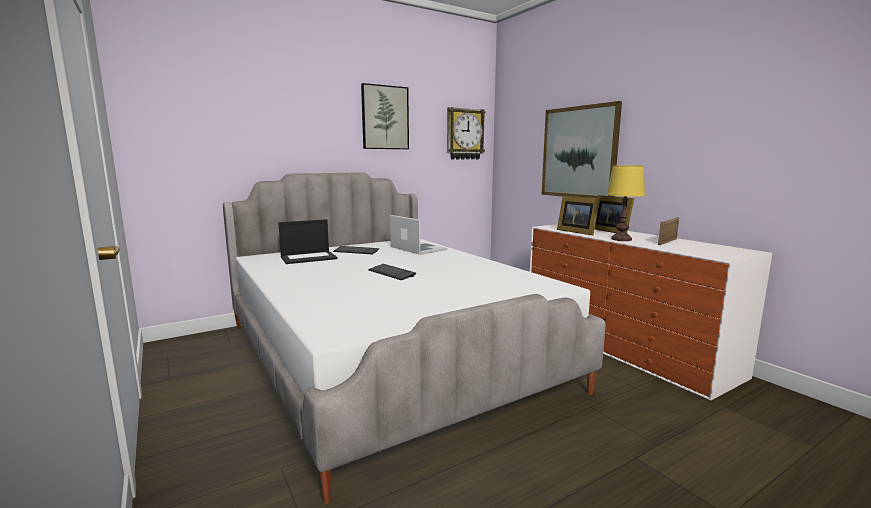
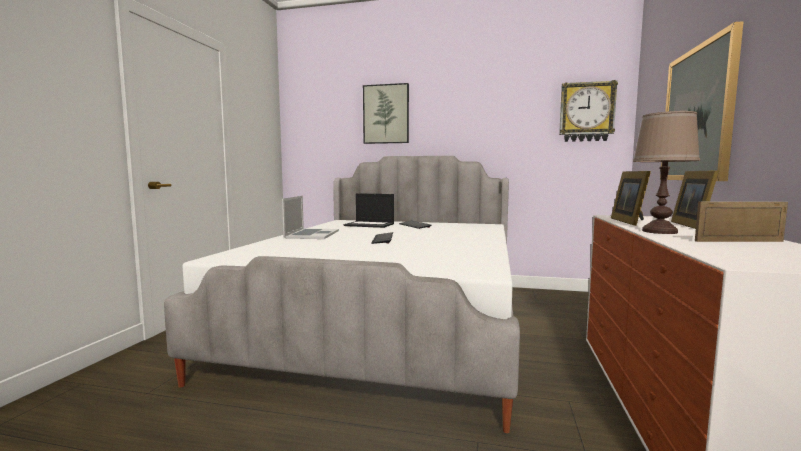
camera: 45 degrees right, 5 degrees down
picture [361,83,409,149] -> picture moved to [363,83,409,144]
laptop [390,215,447,255] -> laptop moved to [282,196,339,239]
yellow table lamp [606,165,645,241] -> brown table lamp [633,111,700,234]

